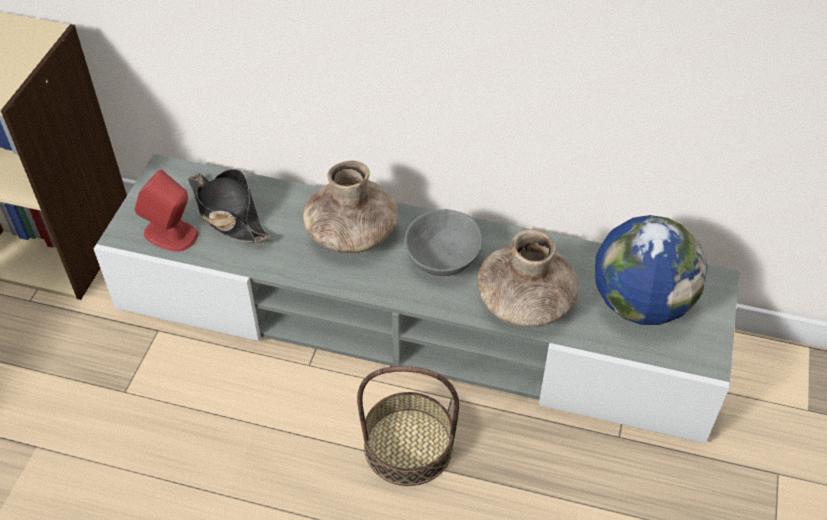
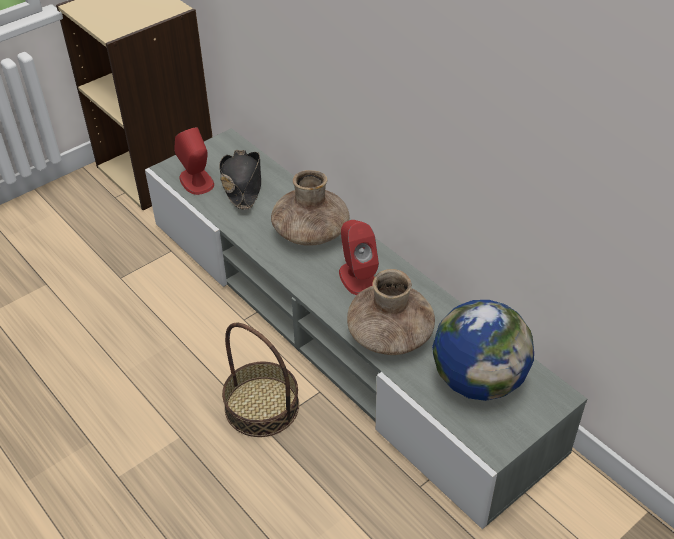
camera: 35 degrees right, 5 degrees down
grey bowl [404,209,482,276] -> red speaker [339,220,379,295]

